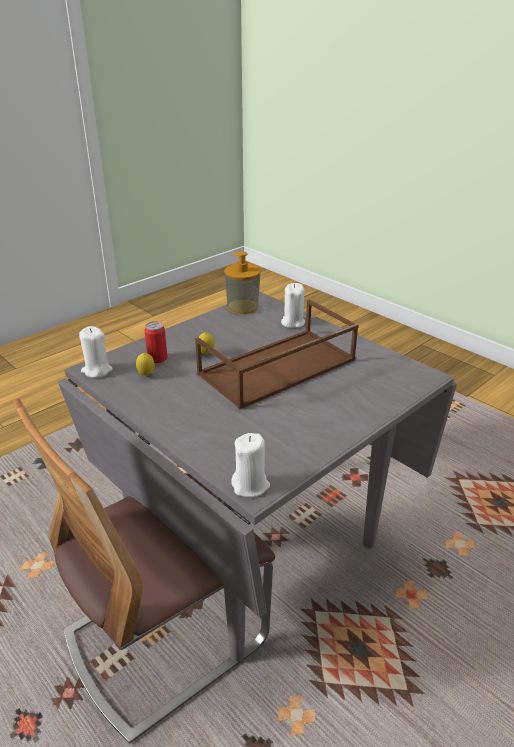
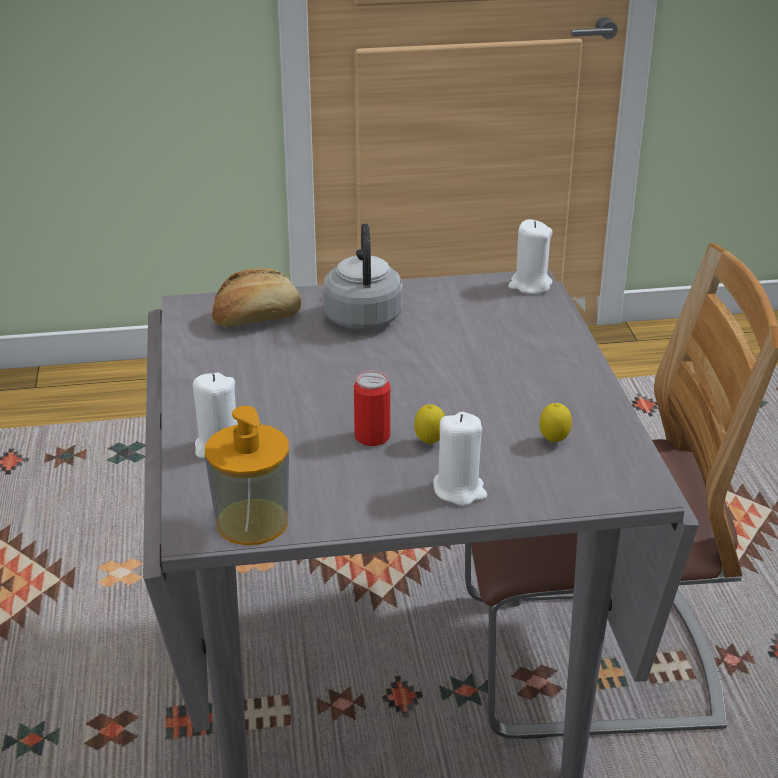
camera: 145 degrees left, 0 degrees up
white candle [79,326,113,378] -> white candle moved to [433,412,487,506]
can [144,321,167,363] -> can moved to [354,371,390,446]
brown tray [195,299,359,410] -> none
none -> bread [212,268,301,327]
none -> grey kettle [322,223,403,330]

